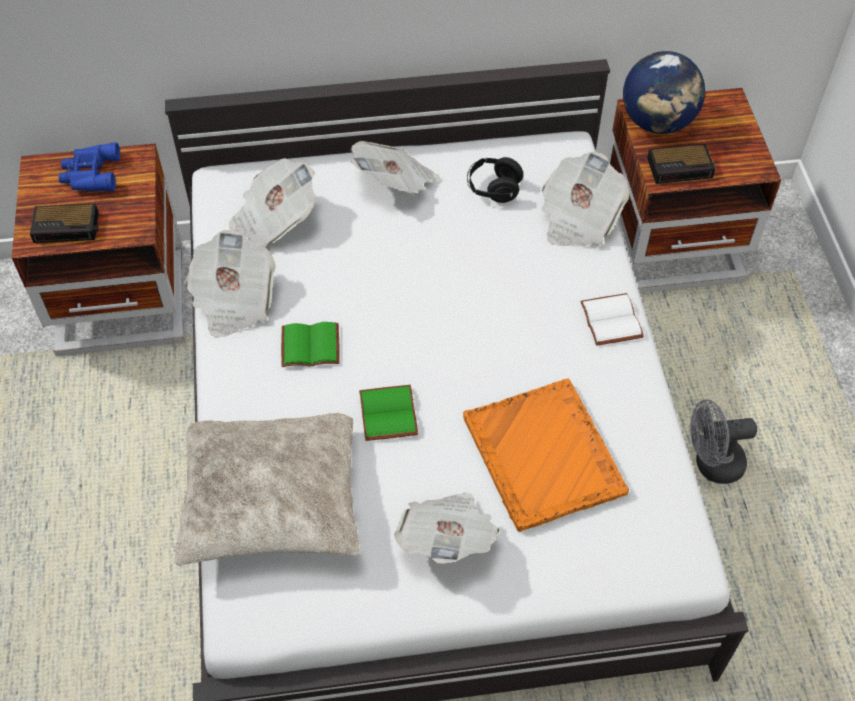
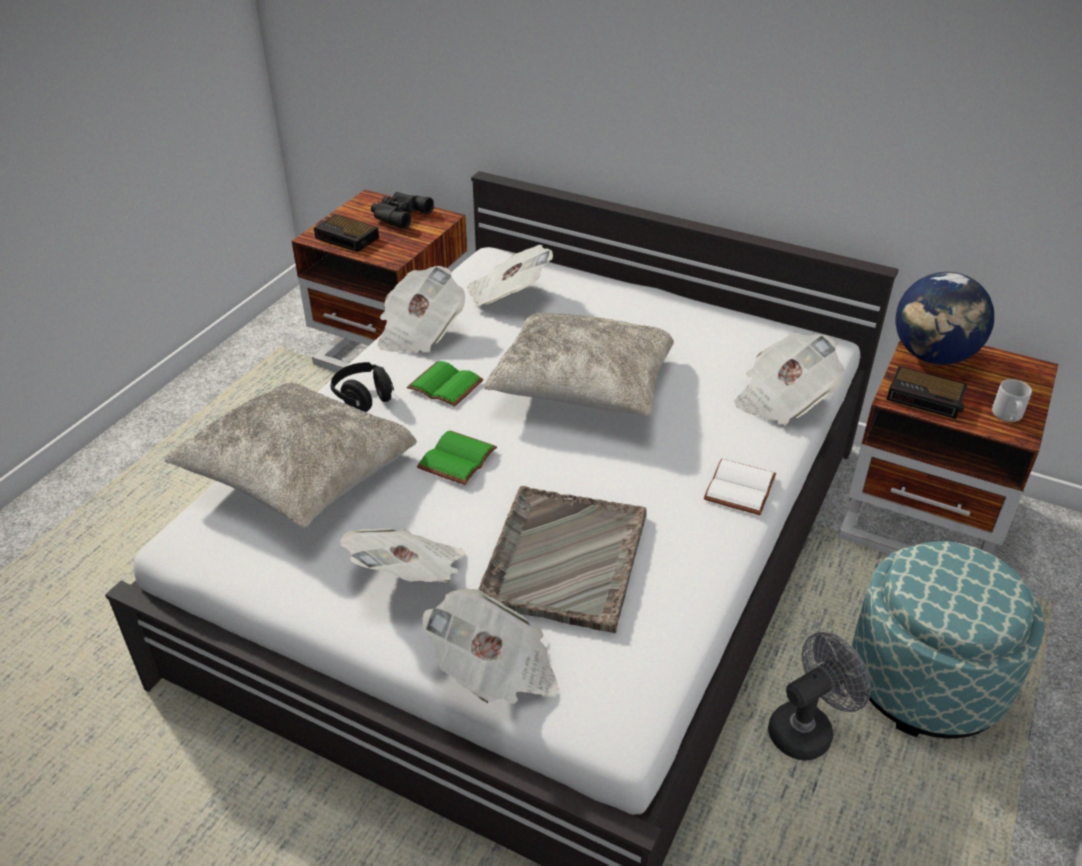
camera: 35 degrees right, 15 degrees down
blue binoculars [59,142,120,191] -> black binoculars [371,192,434,229]
newspaper [351,141,440,194] -> newspaper moved to [422,589,559,704]
orange tray [463,379,629,532] -> grey tray [478,486,647,633]
black headphones [467,157,523,203] -> black headphones moved to [330,362,394,412]
grey fan [690,399,757,484] -> grey fan turned 120 degrees clockwise [768,632,871,761]
none -> beige pillow [484,312,674,416]
none -> ottoman [852,541,1044,738]
none -> grey mug [992,379,1032,422]

